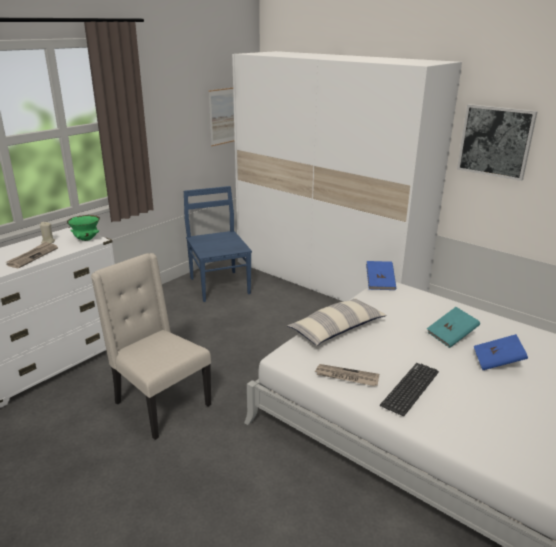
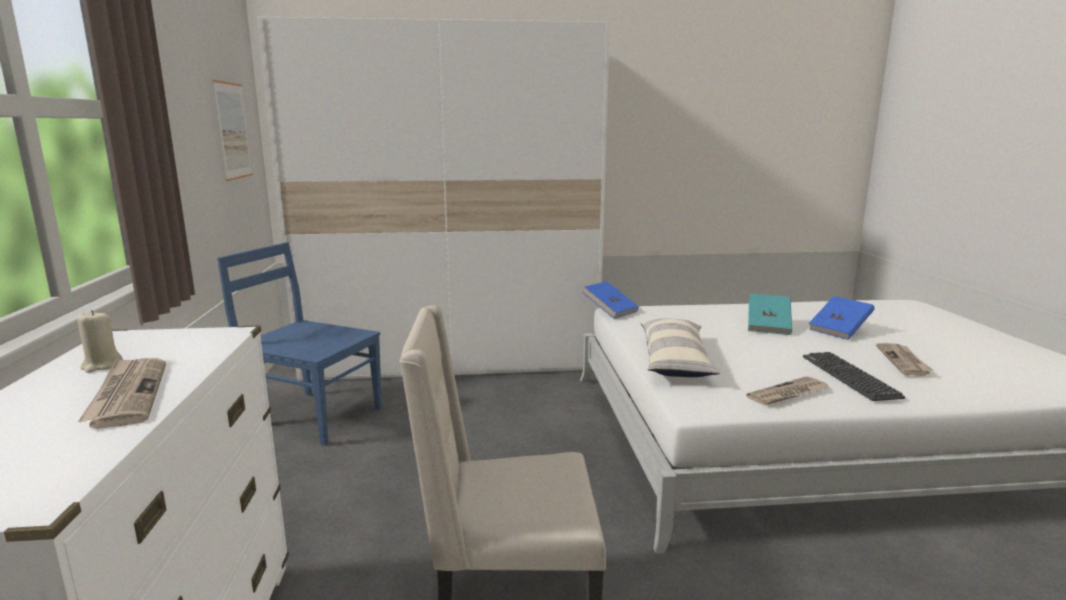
camera: 45 degrees left, 10 degrees down
green bowl [67,215,100,241] -> none
picture [457,104,538,181] -> none
none -> newspaper [876,343,933,376]

